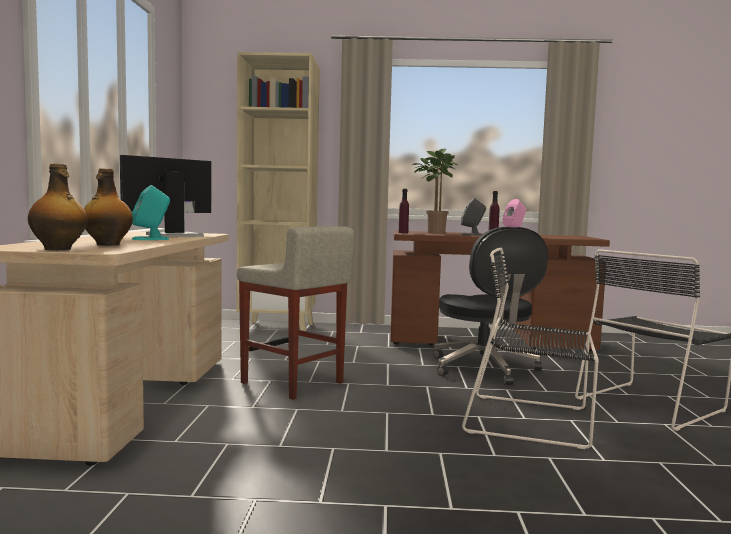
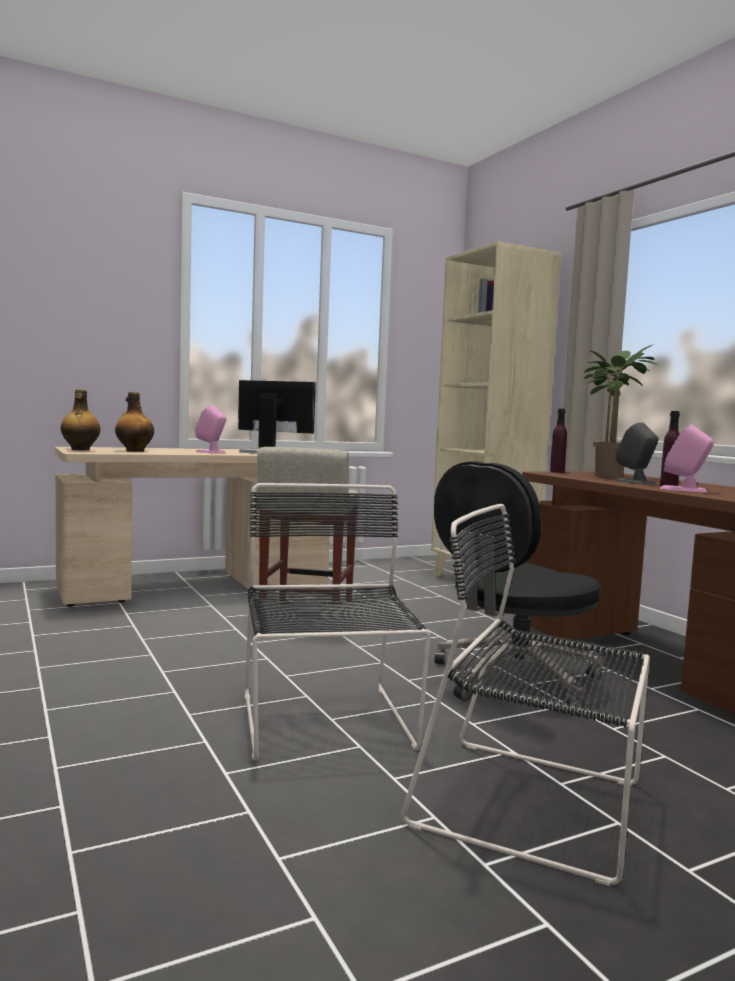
camera: 60 degrees right, 0 degrees up
turquoise speaker [132,185,170,240] -> pink speaker [195,405,227,453]

